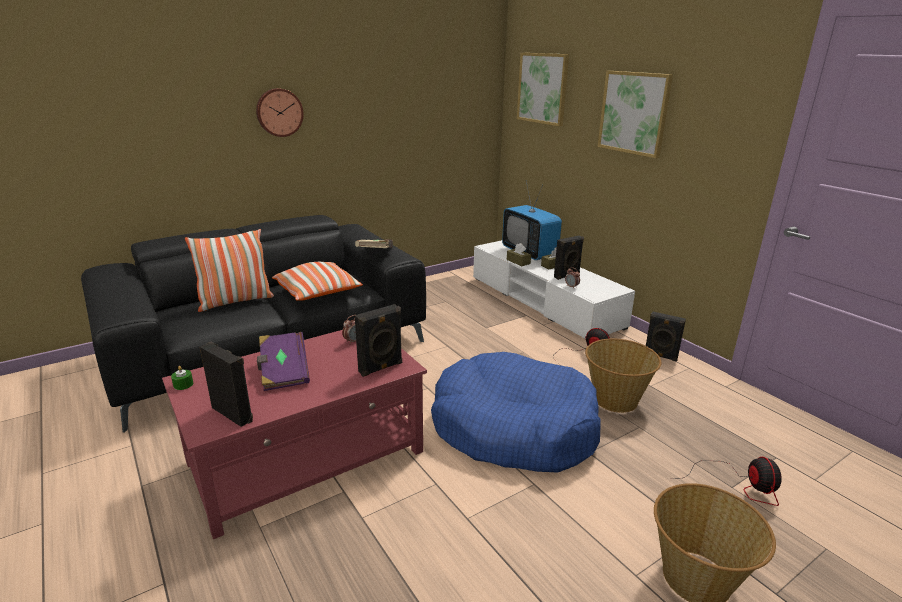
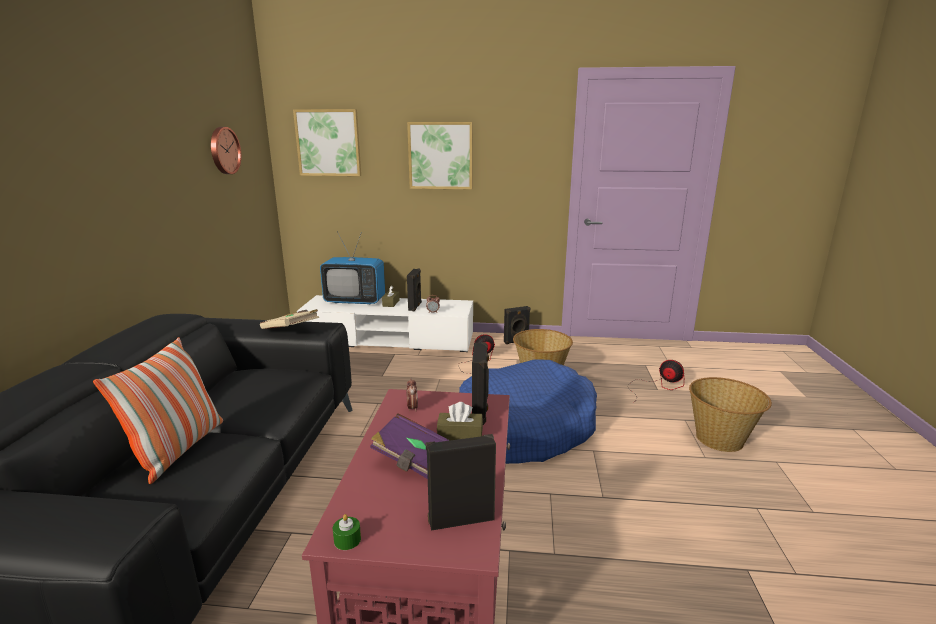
camera: 50 degrees left, 5 degrees down
wall clock [256,88,304,137] -> wall clock moved to [211,127,242,174]
pillow [272,262,363,301] -> none
brown tissue box [507,243,531,266] -> brown tissue box moved to [437,402,483,440]

